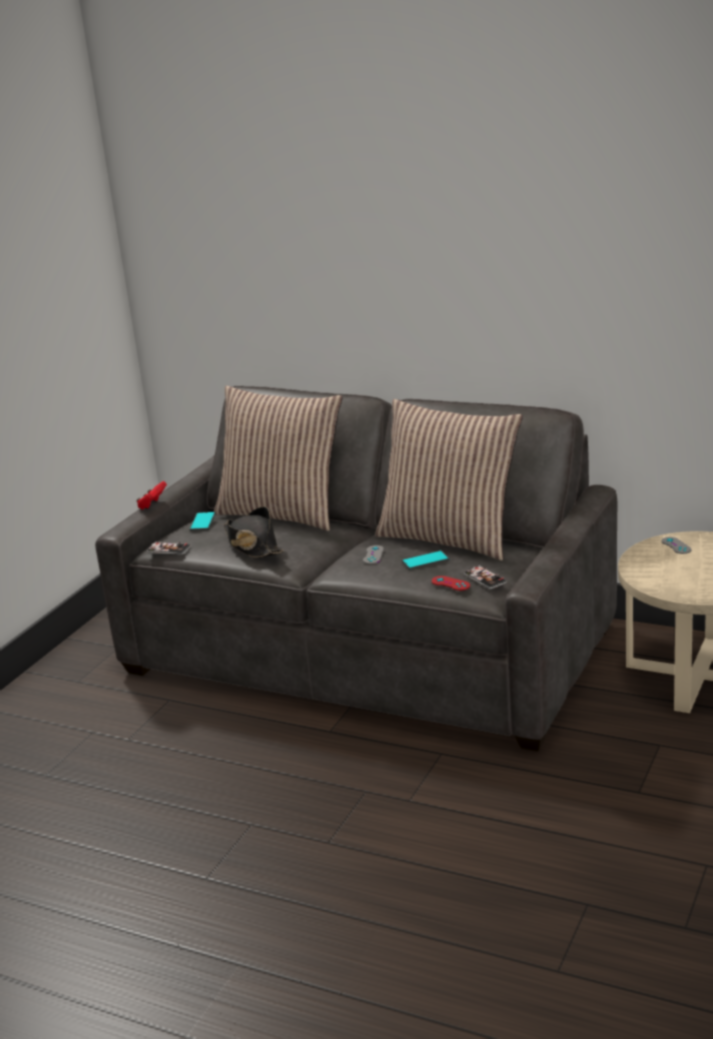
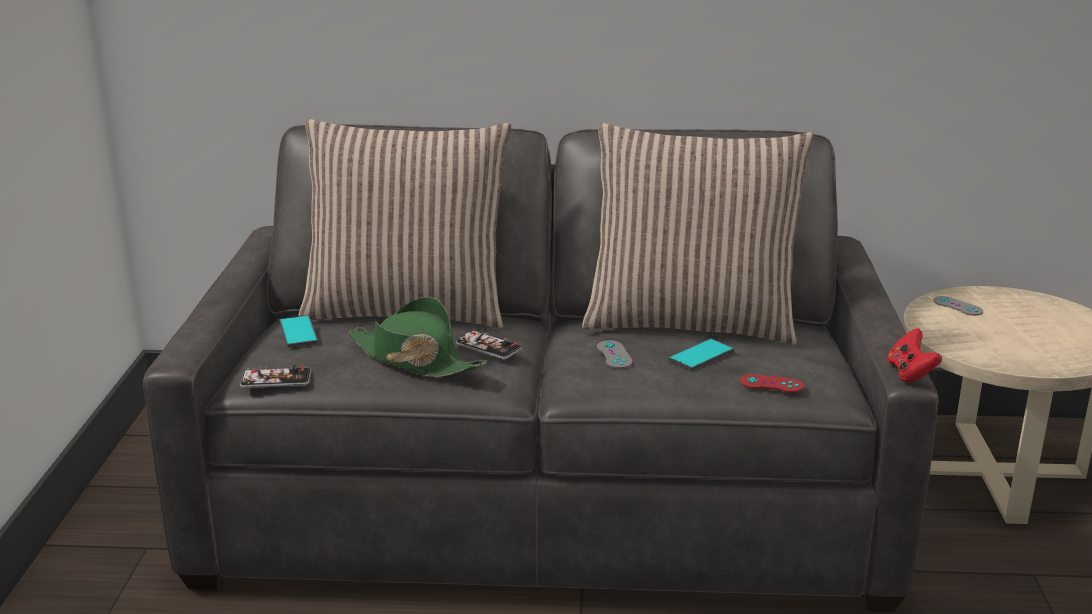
camera: 25 degrees left, 0 degrees up
red game controller [136,481,167,509] -> red game controller moved to [887,328,942,382]
black hat [224,507,284,558] -> green hat [348,297,487,377]
phone [464,565,507,589] -> phone moved to [456,329,522,360]

